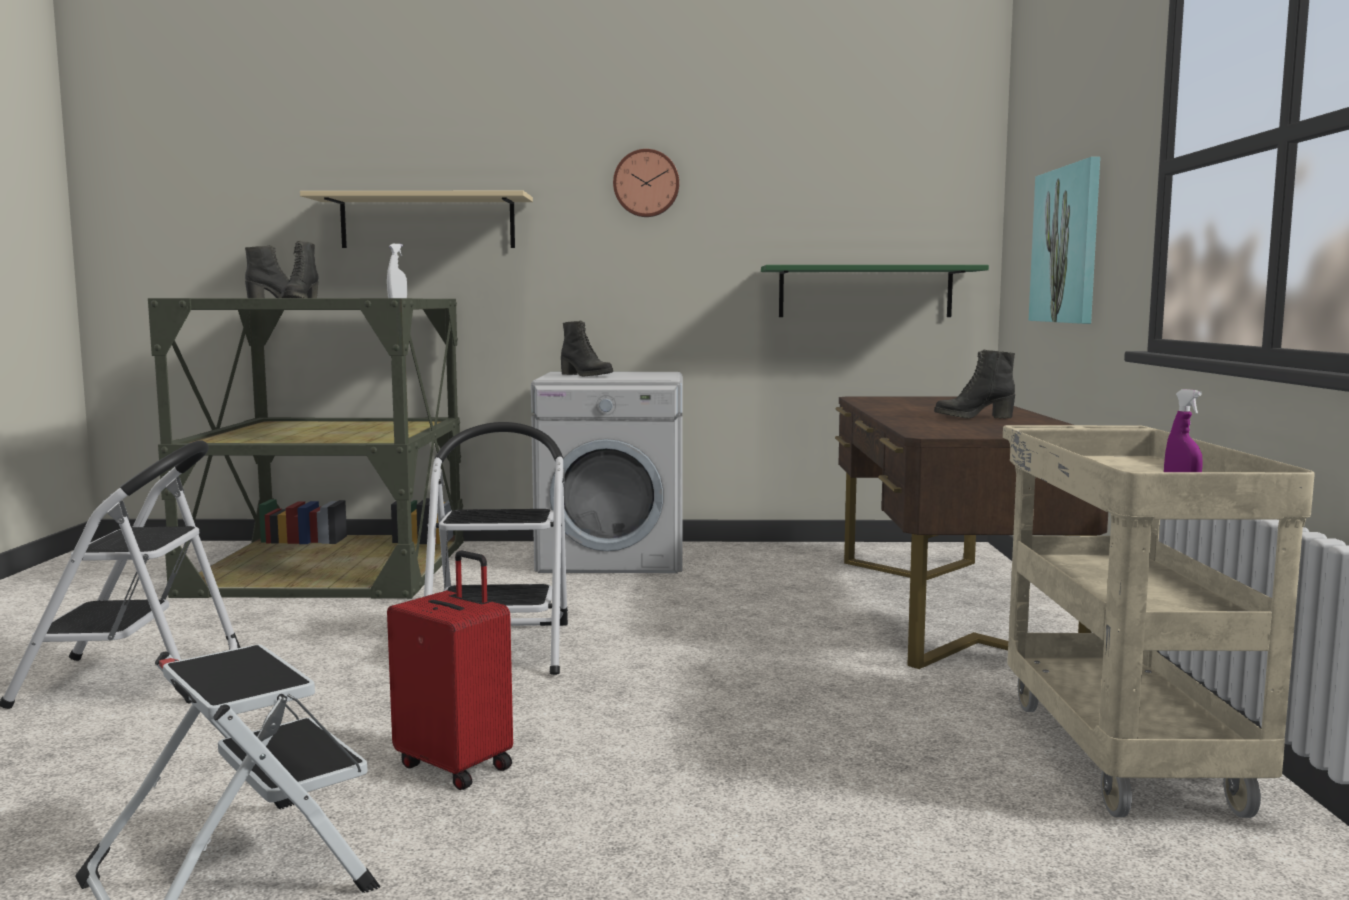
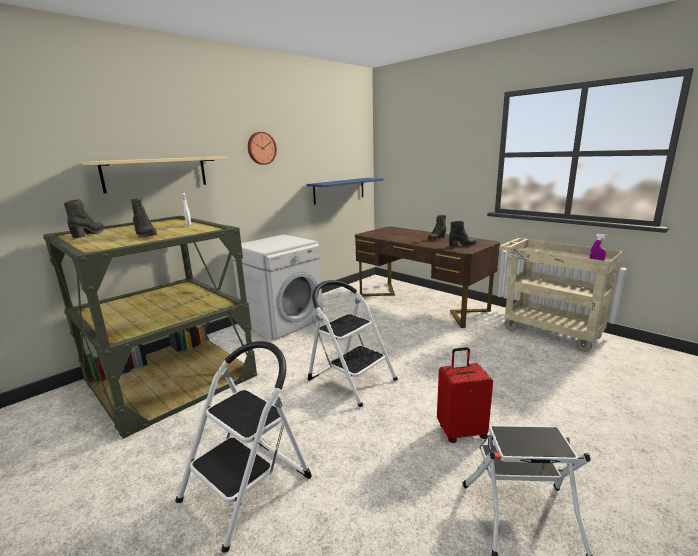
camera: 45 degrees left, 10 degrees up
black boot [561,321,613,376] -> black boot moved to [449,221,477,247]
green shelf [761,265,989,317] -> blue shelf [307,178,384,205]
picture [1029,157,1100,324] -> none

